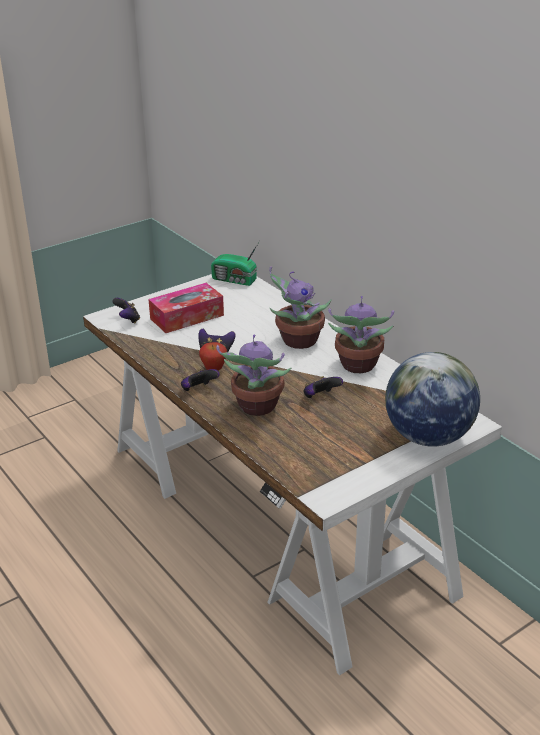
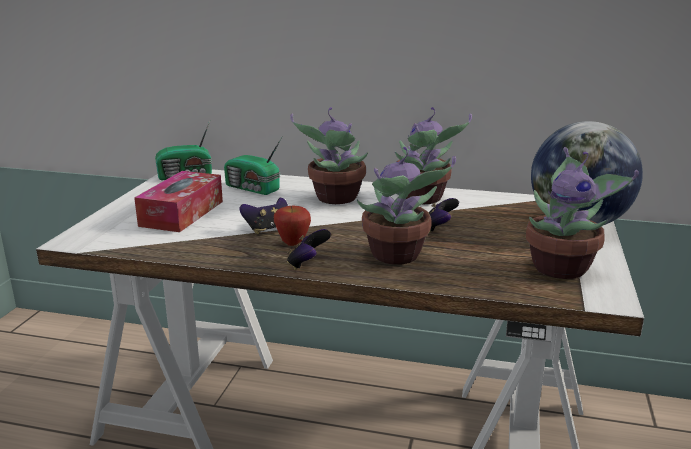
camera: 40 degrees left, 10 degrees down
game controller [112,298,140,324] -> none
none -> radio [224,137,282,195]
none -> potted plant [526,147,639,279]

